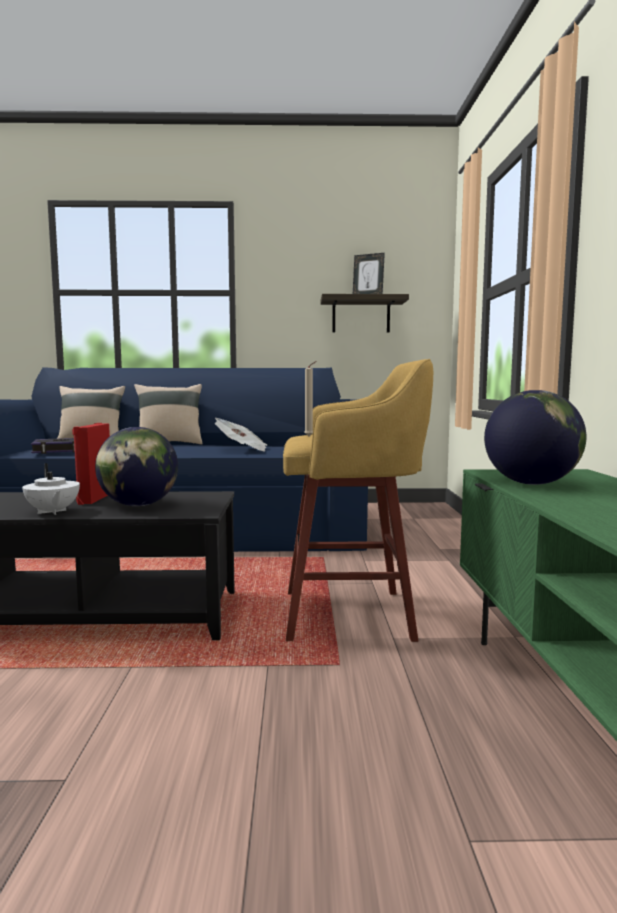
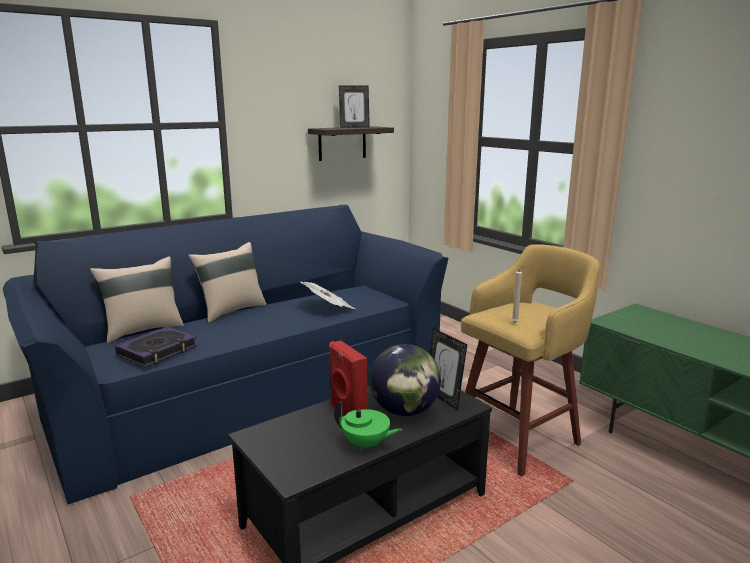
camera: 35 degrees left, 10 degrees up
white teapot [22,463,80,515] -> green teapot [334,401,402,451]
globe [484,390,586,485] -> none
none -> picture frame [430,328,467,410]

